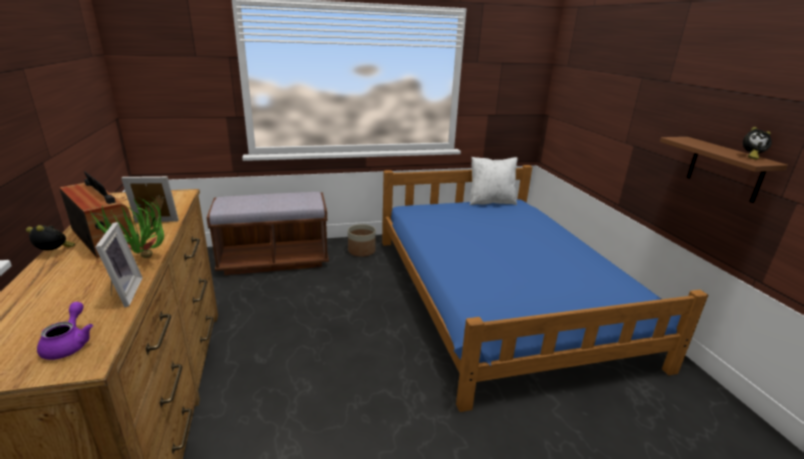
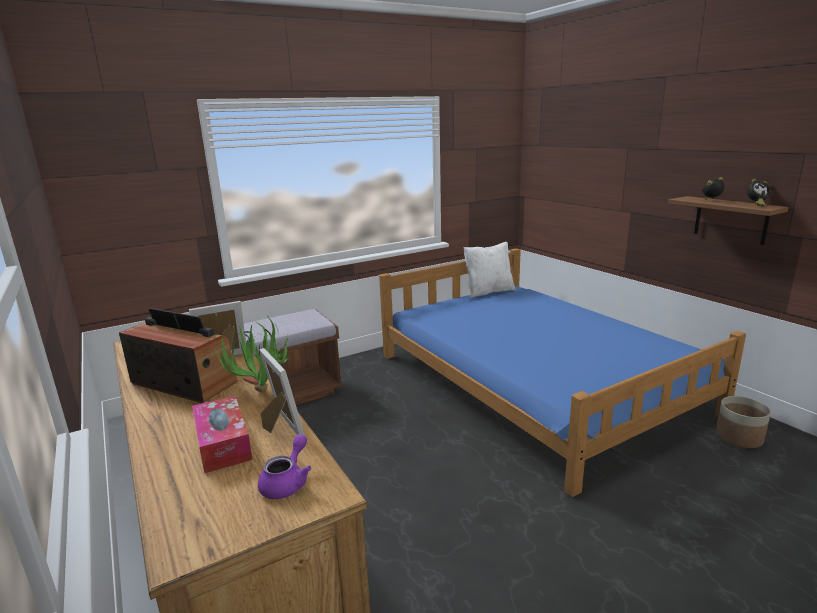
camera: 15 degrees left, 5 degrees down
alarm clock [26,225,75,250] -> alarm clock moved to [702,177,724,200]
purple teapot [37,302,93,360] -> purple teapot turned 45 degrees clockwise [258,434,312,499]
planter [348,224,376,257] -> planter moved to [716,396,771,448]
none -> tissue box [192,396,252,473]

